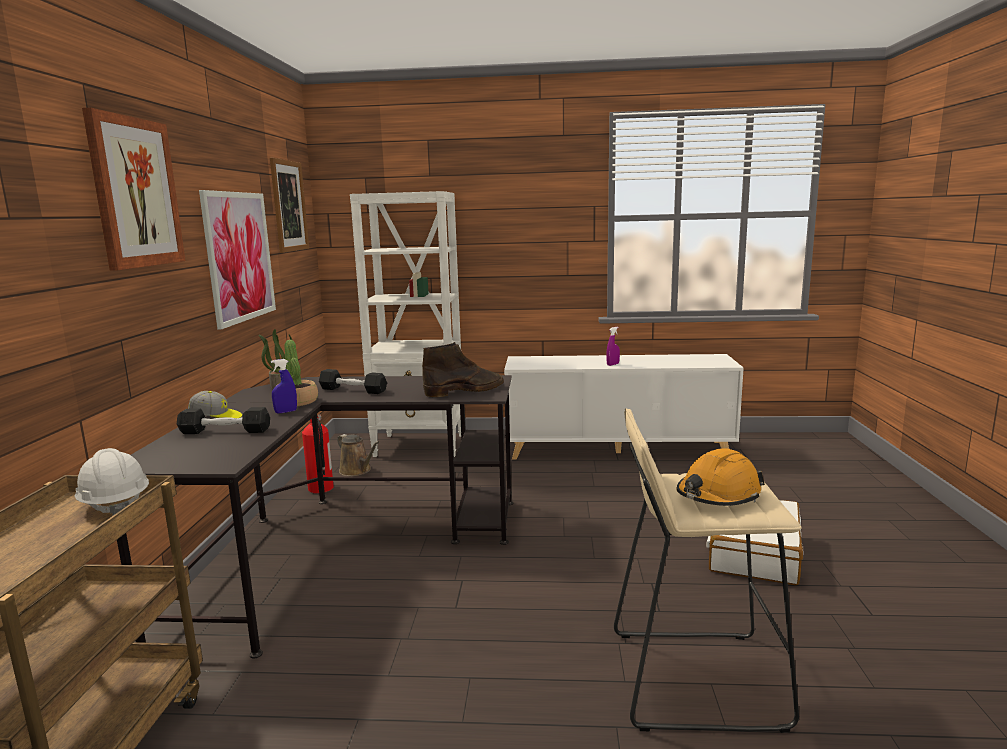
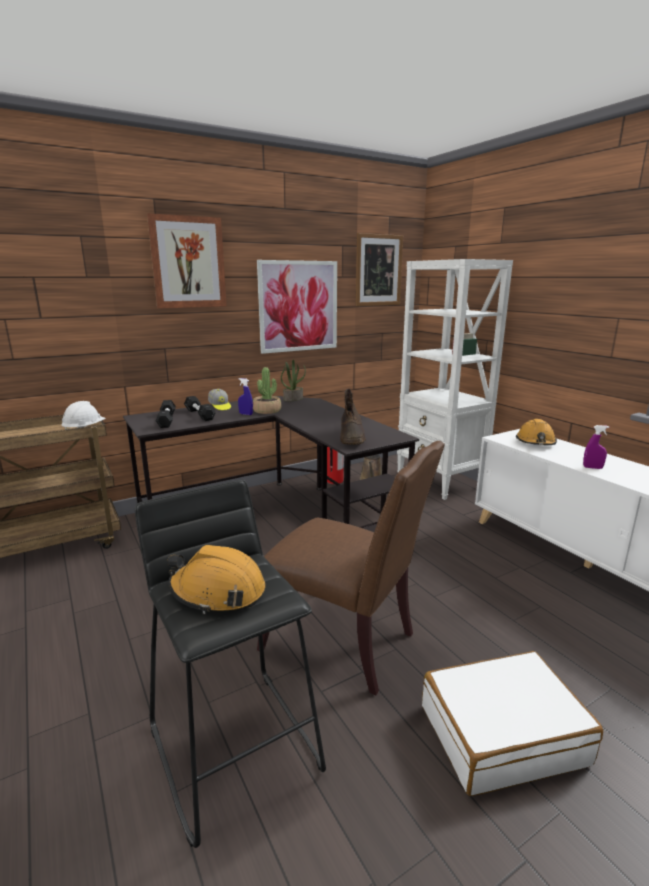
camera: 55 degrees right, 5 degrees up
black dumbbell [319,369,387,394] -> black dumbbell moved to [156,400,176,428]
brown boot [422,342,504,397] -> brown boot turned 60 degrees clockwise [340,389,366,445]
beige stool [614,408,802,733] -> black stool [135,480,326,848]
none -> brown chair [257,441,445,695]
none -> orange hard hat [516,419,557,445]

